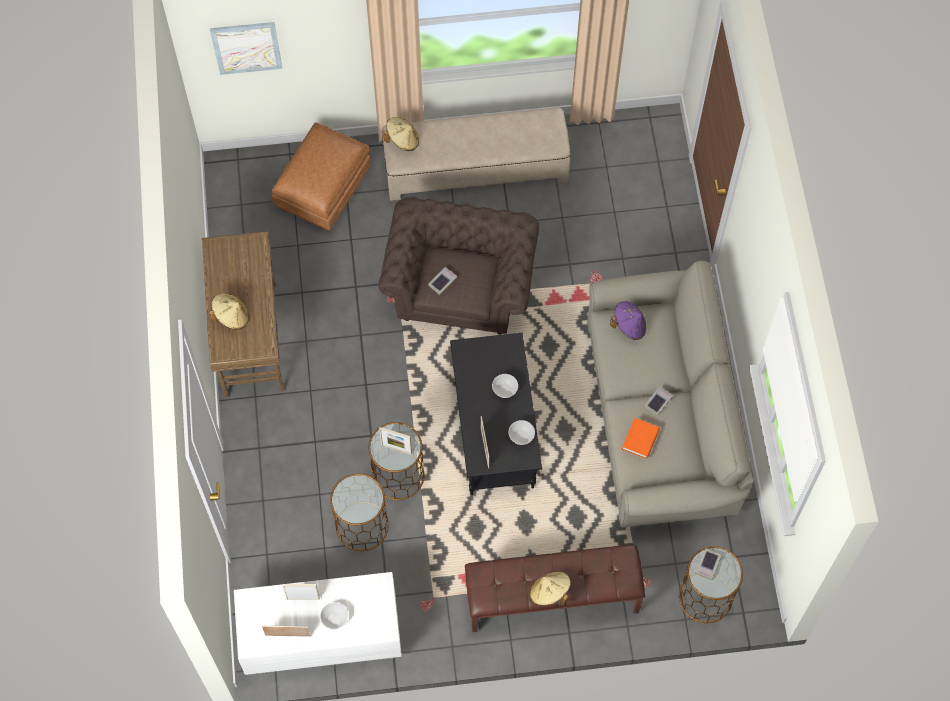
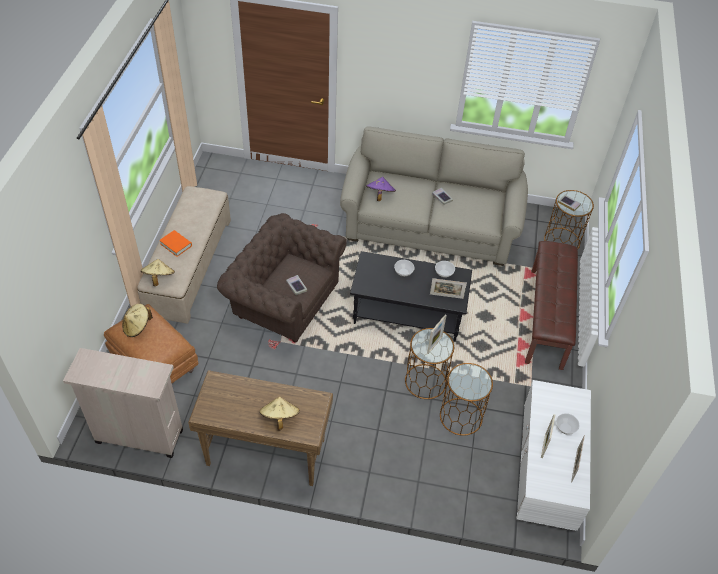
camera: 75 degrees left, 15 degrees down
picture [210,22,282,75] -> none
beige hat [530,571,571,606] -> beige hat moved to [122,304,153,337]
orange book [622,418,660,459] -> orange book moved to [159,230,192,257]
none -> beige cabinet [63,348,183,458]

